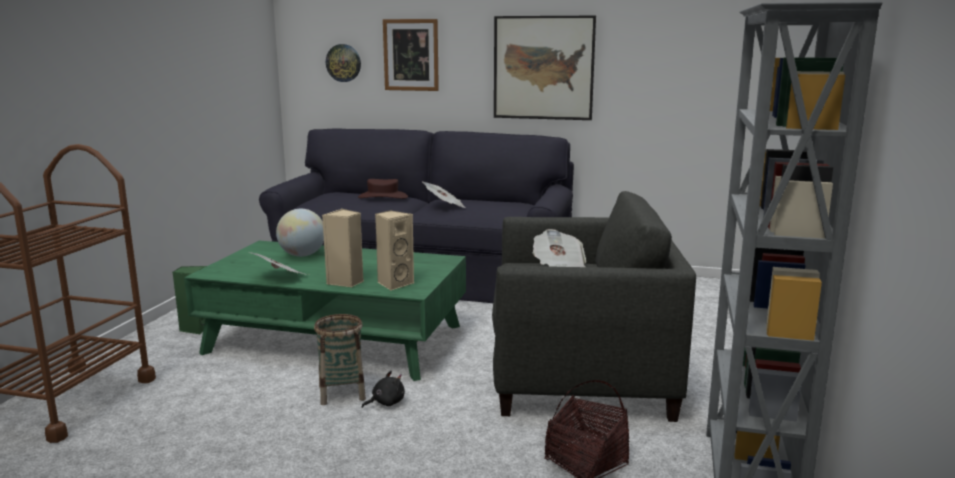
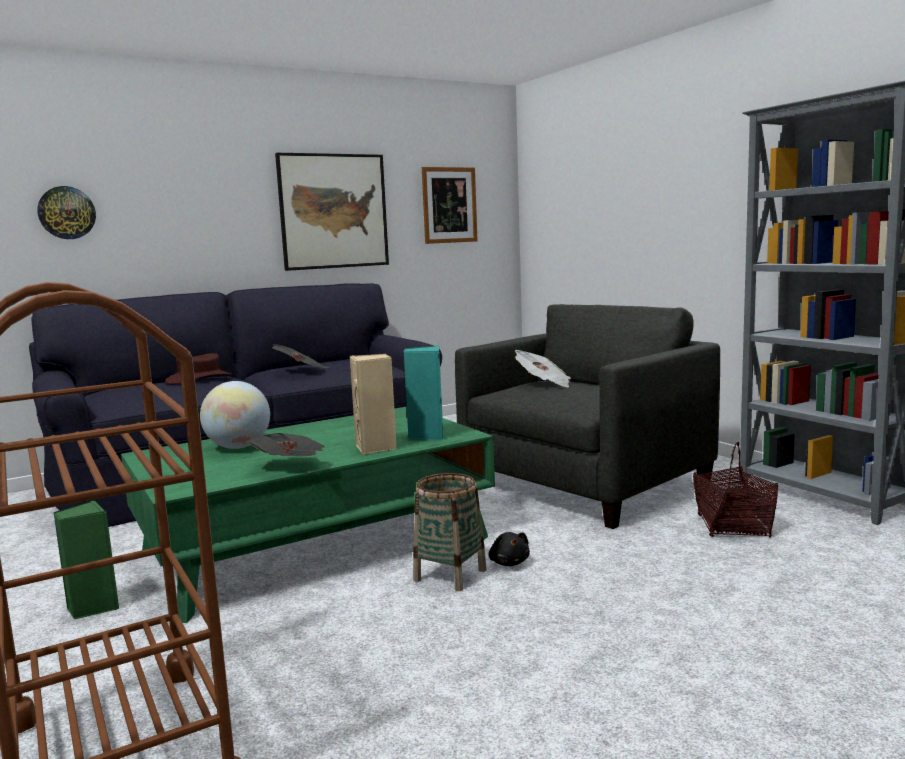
camera: 45 degrees left, 5 degrees down
black plush toy [361,371,405,408] -> black plush toy turned 150 degrees clockwise [489,532,530,566]
beige speaker [375,210,414,290] -> turquoise speaker [404,346,443,440]
picture [383,19,439,91] -> picture moved to [422,167,477,244]

